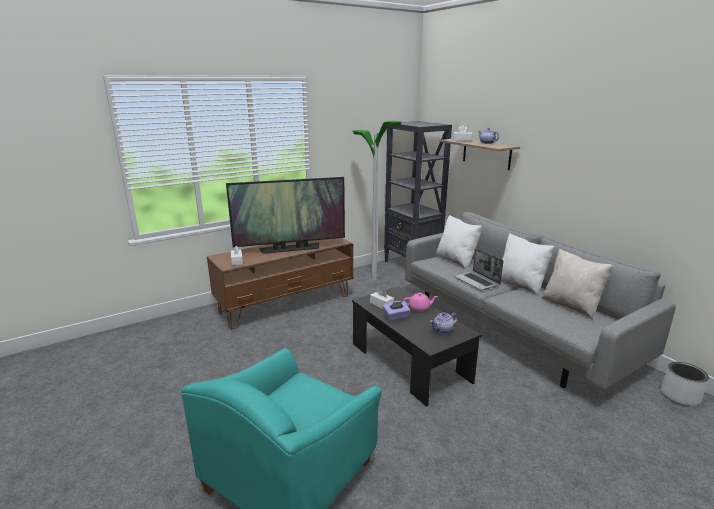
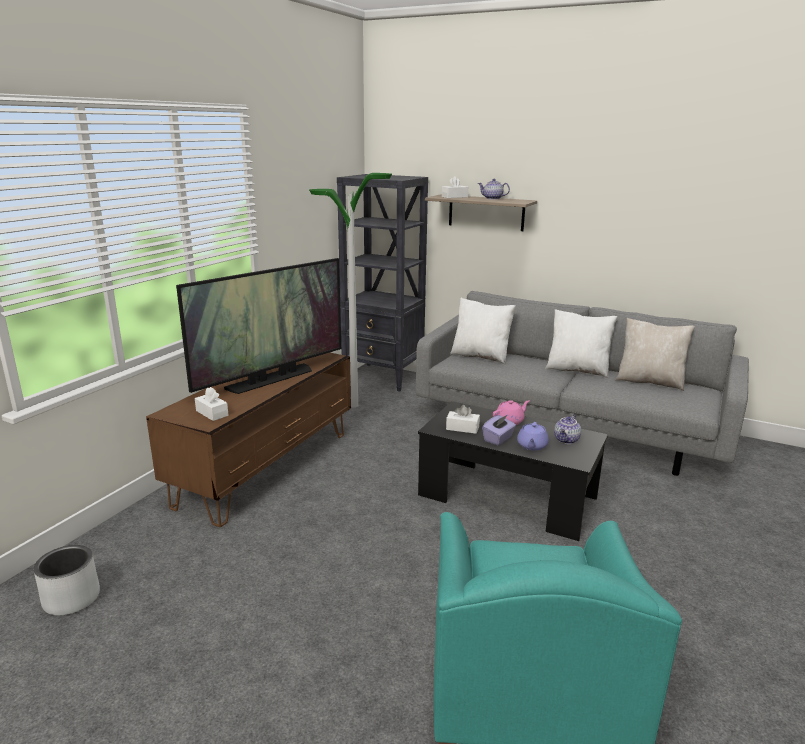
camera: 30 degrees left, 0 degrees up
laptop [454,249,504,290] -> none
grey planter [661,362,709,406] -> grey planter moved to [34,545,100,616]
none -> purple teapot [517,422,549,450]

